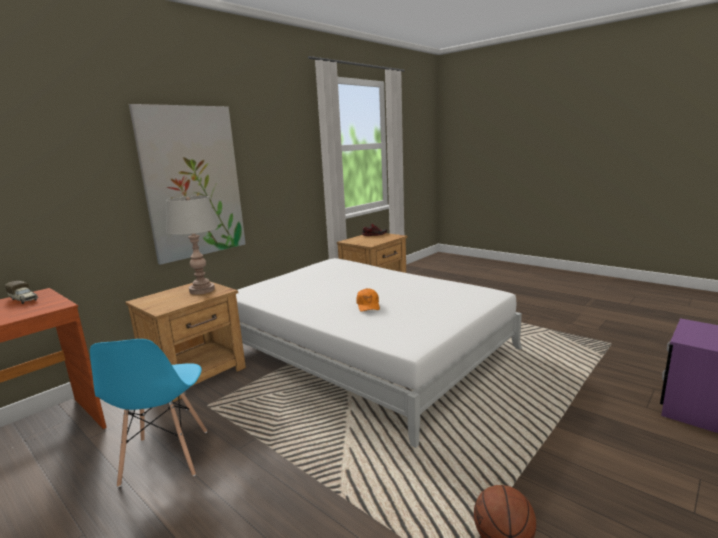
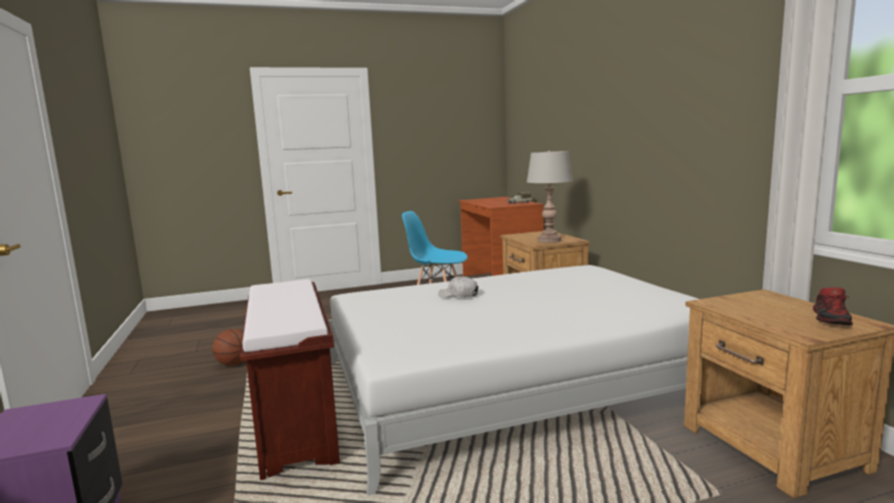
camera: 120 degrees right, 5 degrees down
picture [129,104,246,265] -> none
orange cap [356,288,380,312] -> white cap [438,276,478,297]
none -> brown bench [240,279,340,480]

